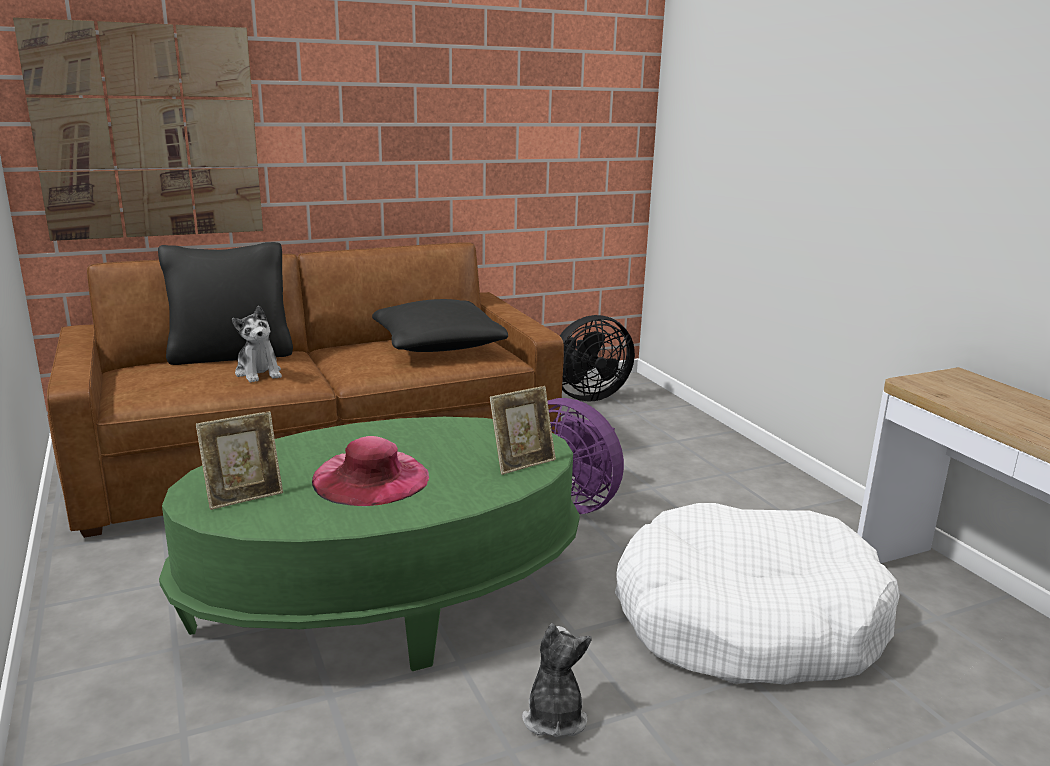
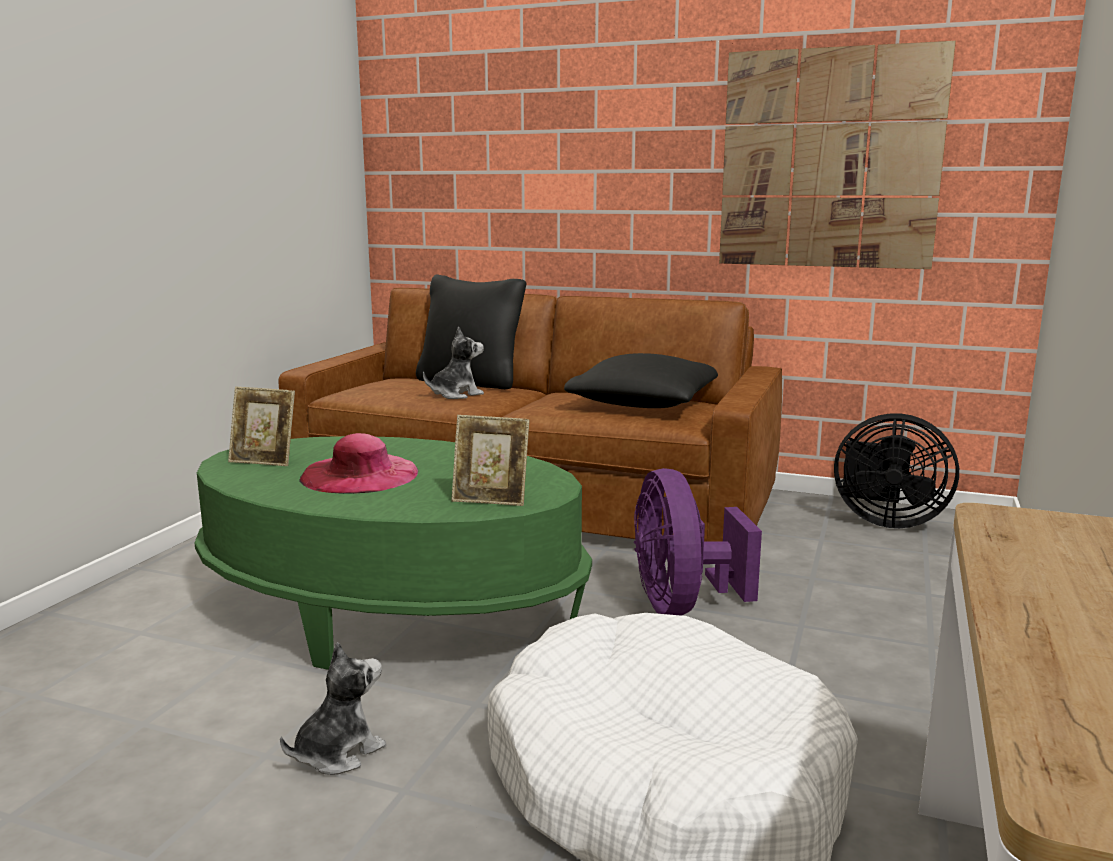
camera: 45 degrees right, 5 degrees down
picture [13,17,263,241] -> picture moved to [719,41,956,269]
plush toy [232,306,282,383] -> plush toy turned 135 degrees counterclockwise [423,327,484,399]

